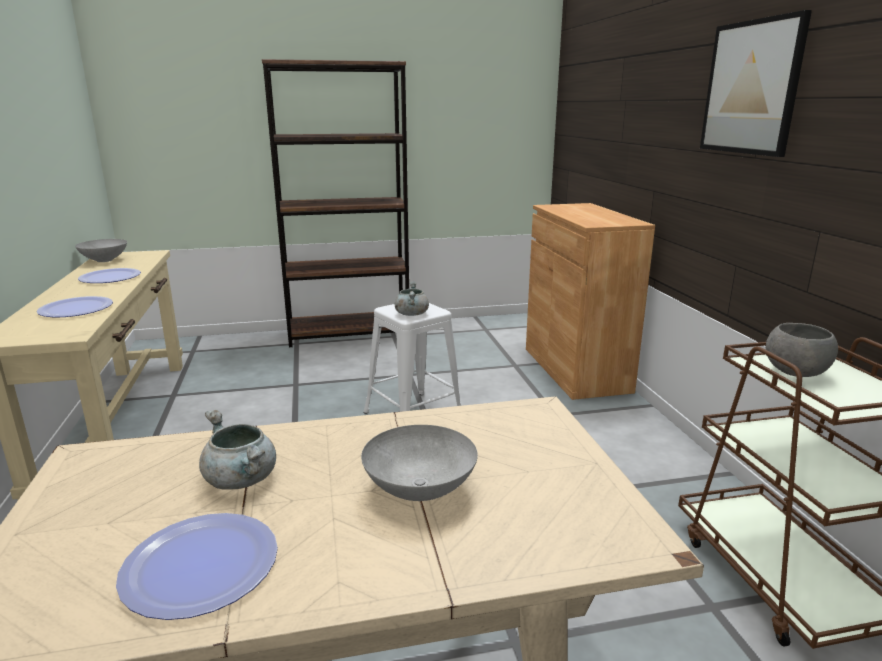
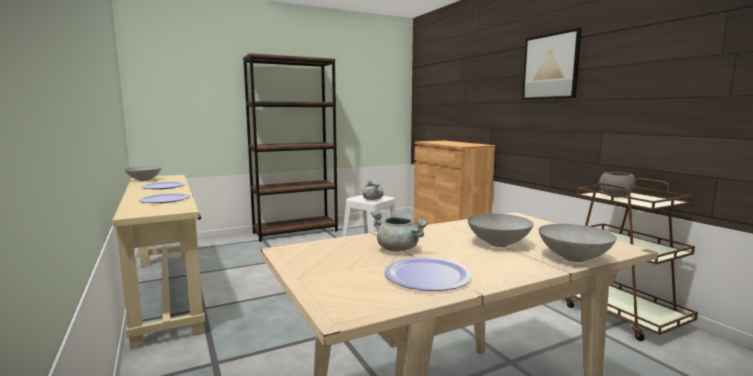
camera: 15 degrees left, 10 degrees down
none -> grey bowl [538,224,617,262]

